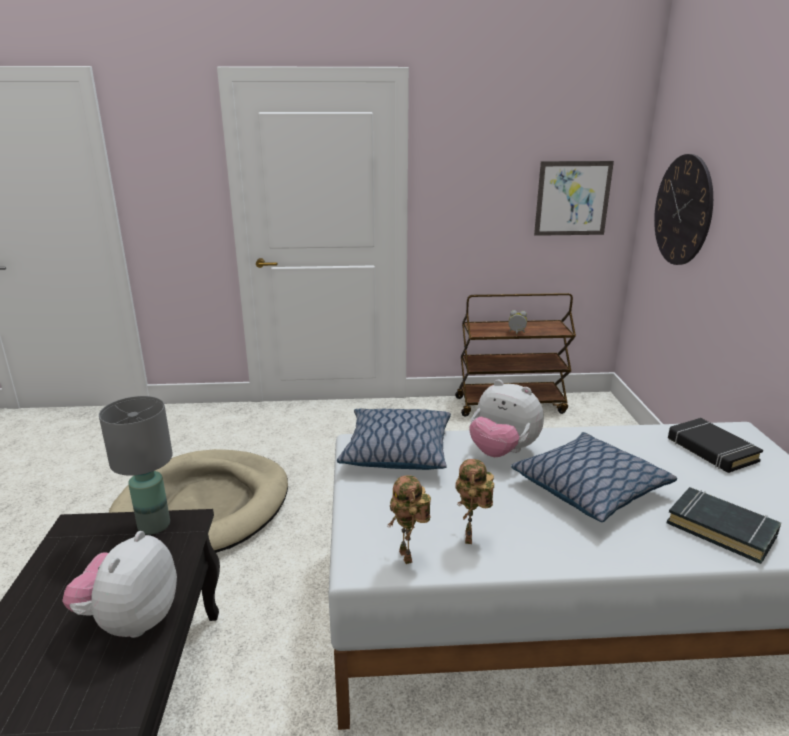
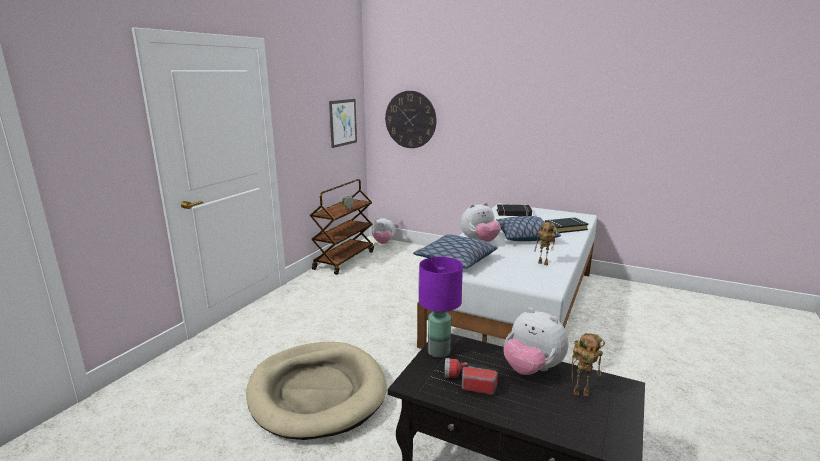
camera: 60 degrees left, 5 degrees down
grey table lamp [99,396,173,535] -> purple table lamp [419,257,463,358]
toy robot [388,475,431,564] -> toy robot moved to [571,333,605,396]
none -> plush toy [371,217,396,244]
none -> flashlight [444,358,498,395]

